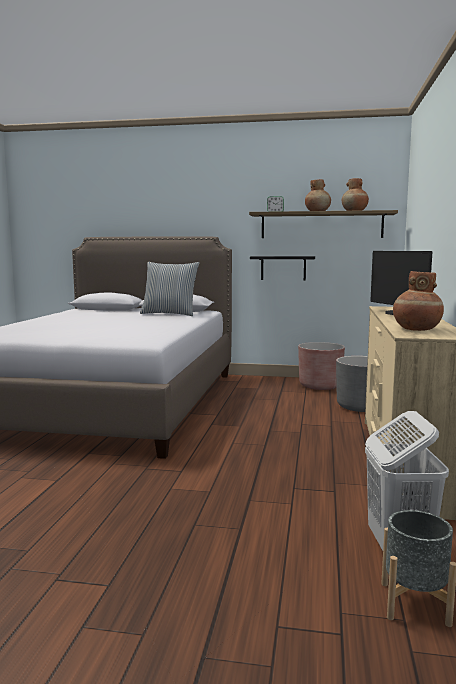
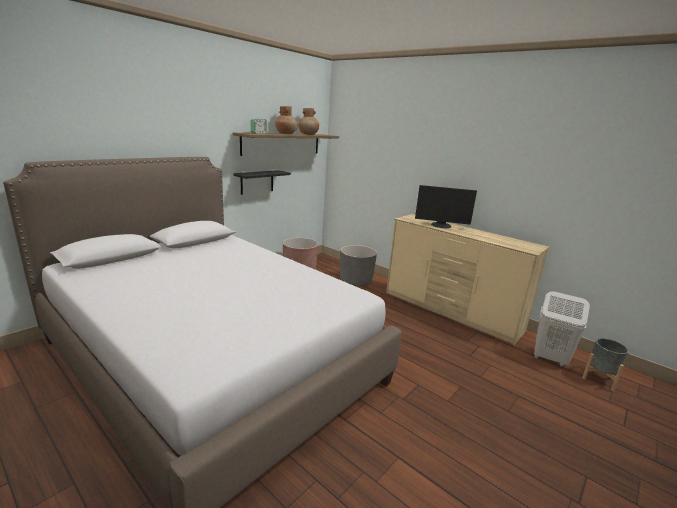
camera: 60 degrees left, 10 degrees up
pillow [140,262,199,316] -> none
brown vase [393,271,444,331] -> none

